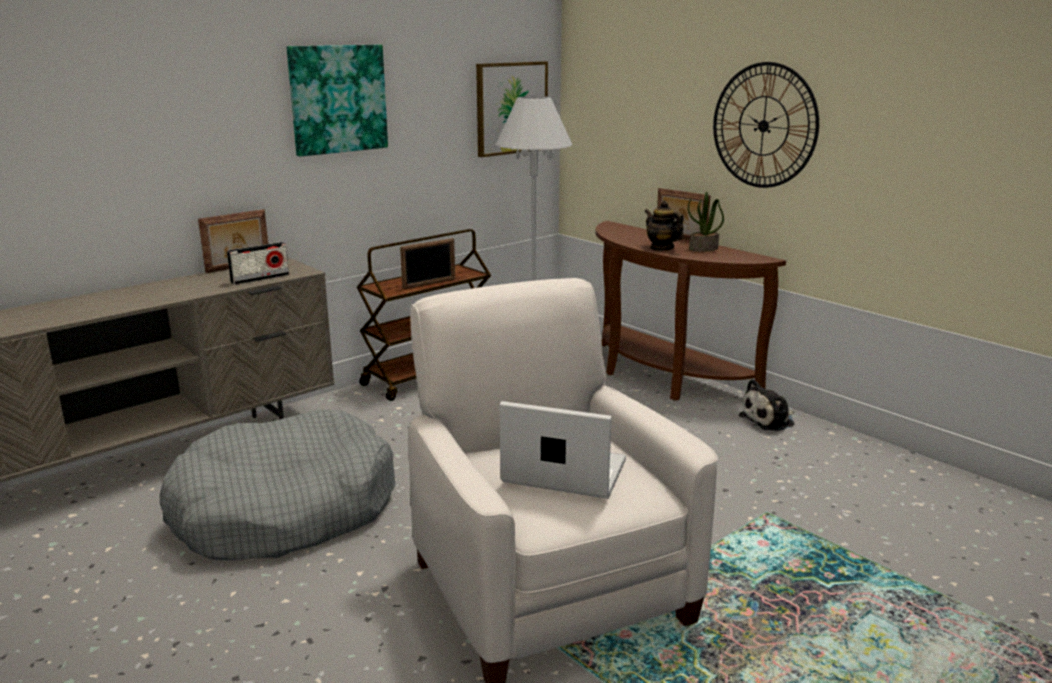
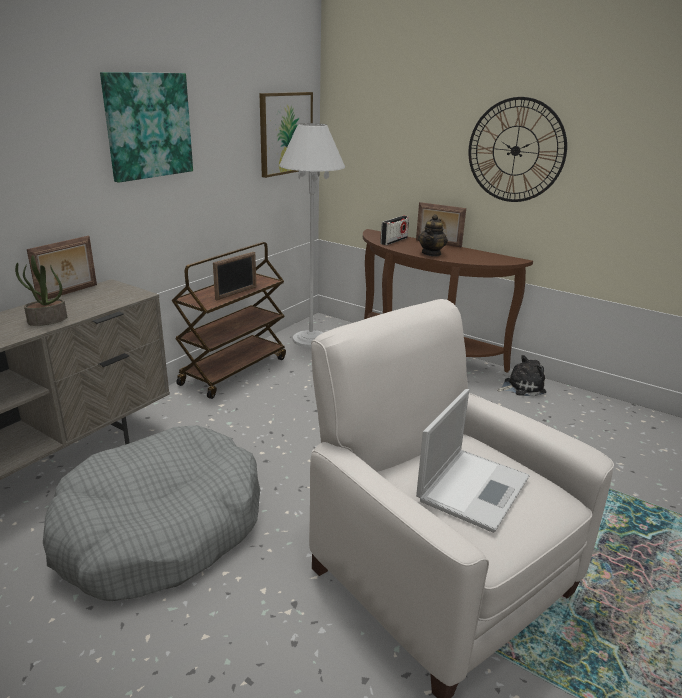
camera: 15 degrees left, 5 degrees up
radio [227,242,289,285] -> radio moved to [380,216,409,245]
laptop [500,401,626,499] -> laptop turned 120 degrees clockwise [416,389,530,533]
teapot [645,201,684,251] -> teapot turned 105 degrees counterclockwise [418,214,448,257]
potted plant [688,192,724,252] -> potted plant moved to [15,255,67,326]
plush toy [739,379,795,431] -> plush toy turned 150 degrees counterclockwise [497,355,546,396]

